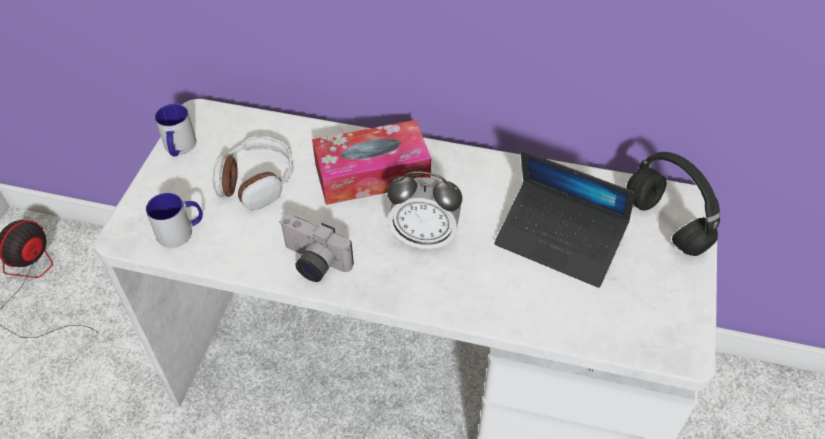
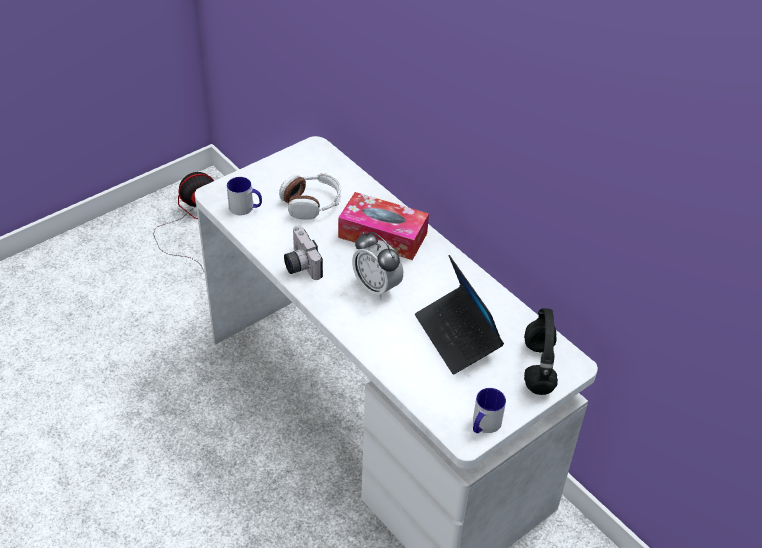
camera: 35 degrees right, 5 degrees down
mug [155,104,196,156] -> mug moved to [473,388,506,433]

